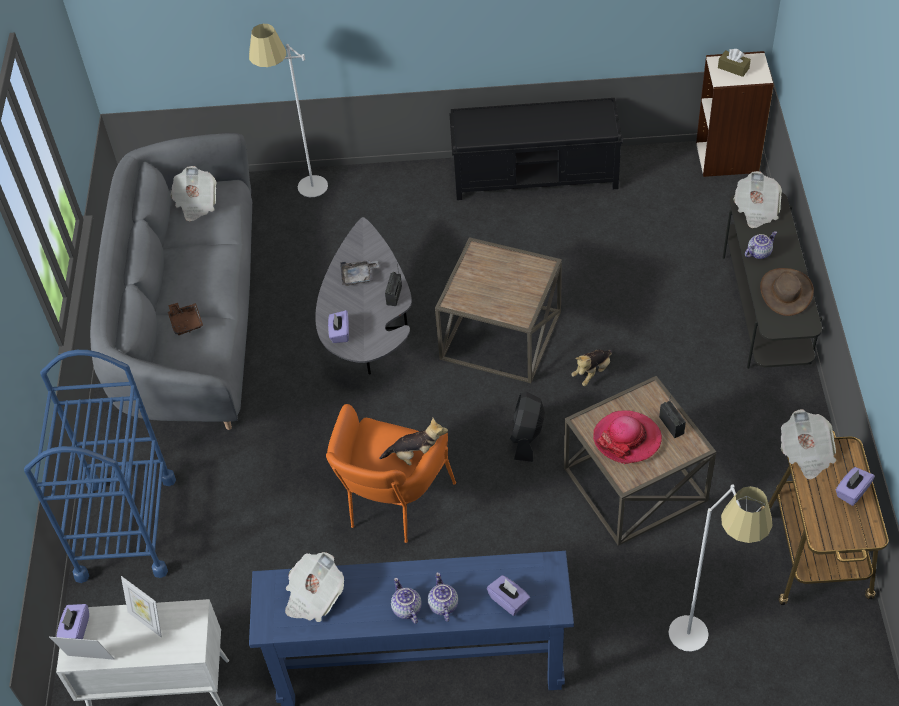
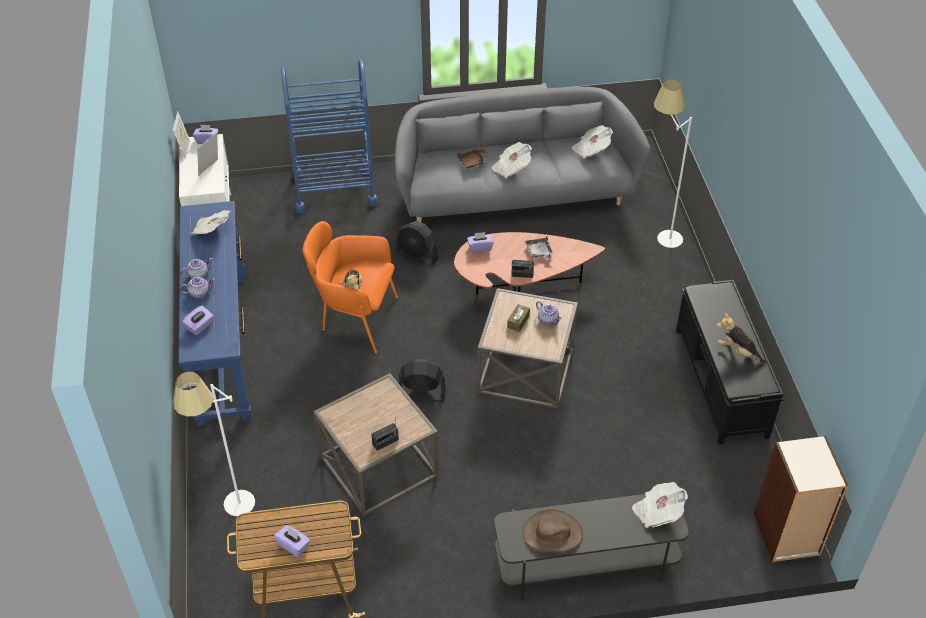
camera: 80 degrees right, 5 degrees down
grey coffee table [315,217,412,374] -> brown coffee table [454,232,605,295]
plush toy [571,350,612,386] -> plush toy moved to [716,313,766,363]
hat [593,410,662,464] -> none
brown tissue box [718,49,751,77] -> brown tissue box moved to [507,304,530,332]
teapot [745,231,777,259] -> teapot moved to [536,301,562,325]
newspaper [781,409,836,479] -> newspaper moved to [492,142,532,178]
none -> black fan [395,221,439,266]

